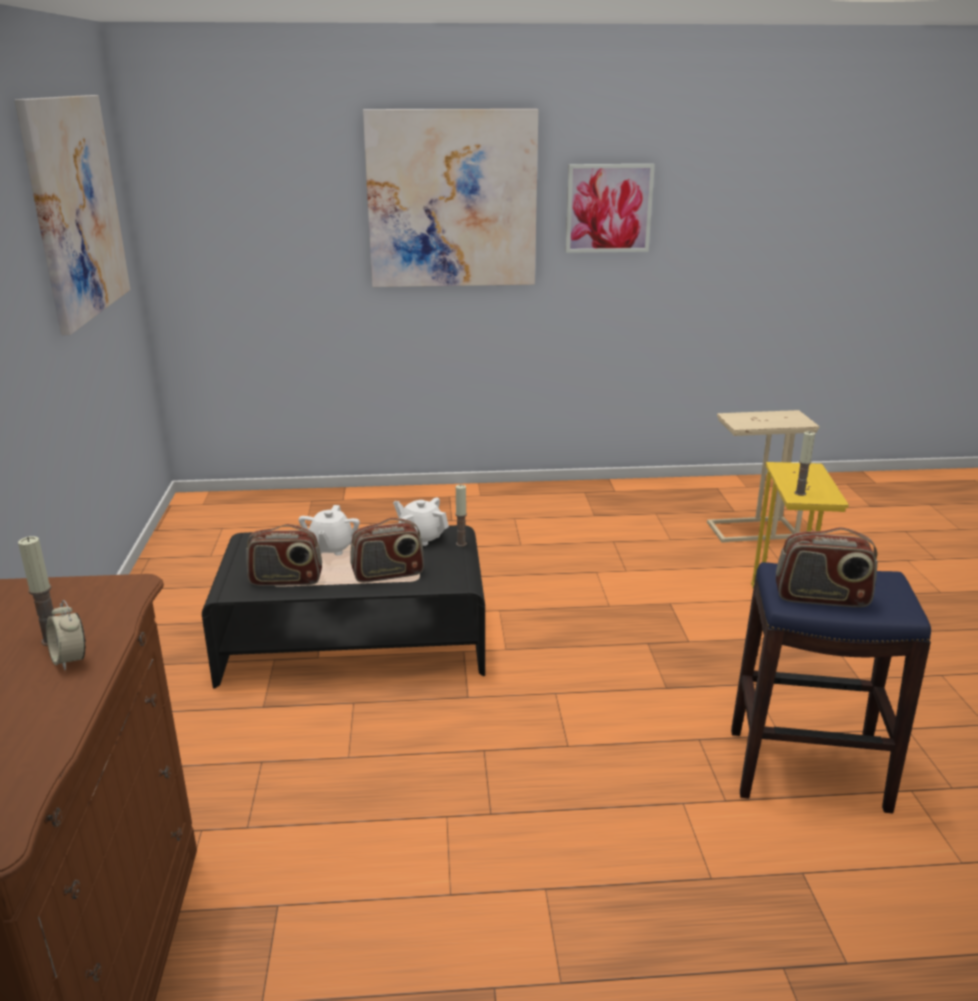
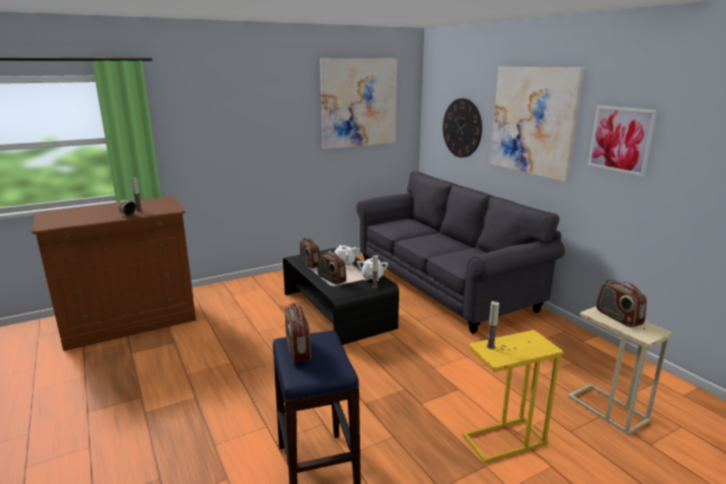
camera: 65 degrees right, 5 degrees down
none -> grey sofa [356,172,565,334]
none -> wall clock [443,98,482,158]
none -> radio [596,279,647,328]

